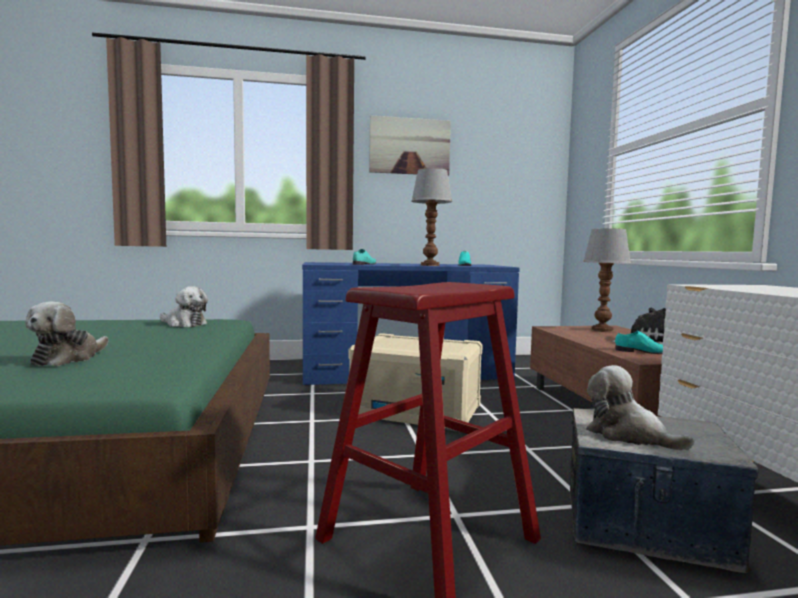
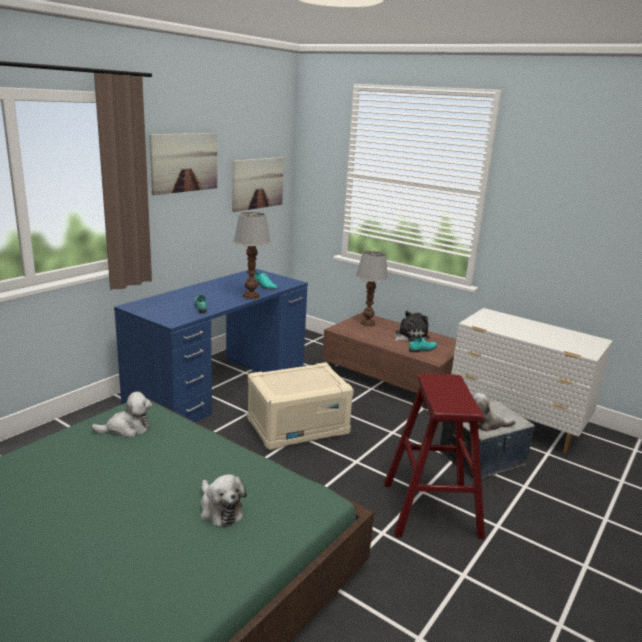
camera: 45 degrees left, 15 degrees up
none -> picture [232,157,284,212]

